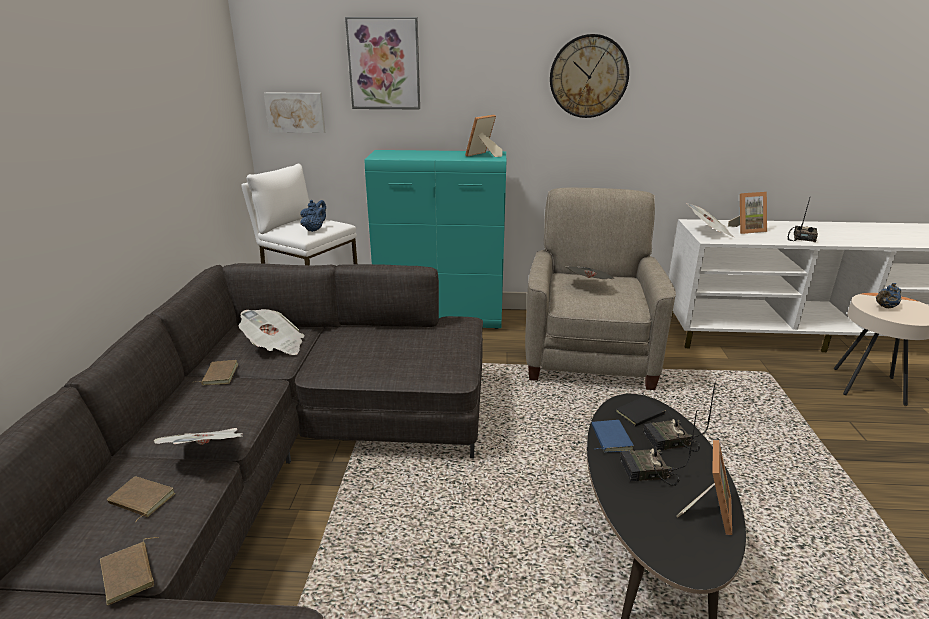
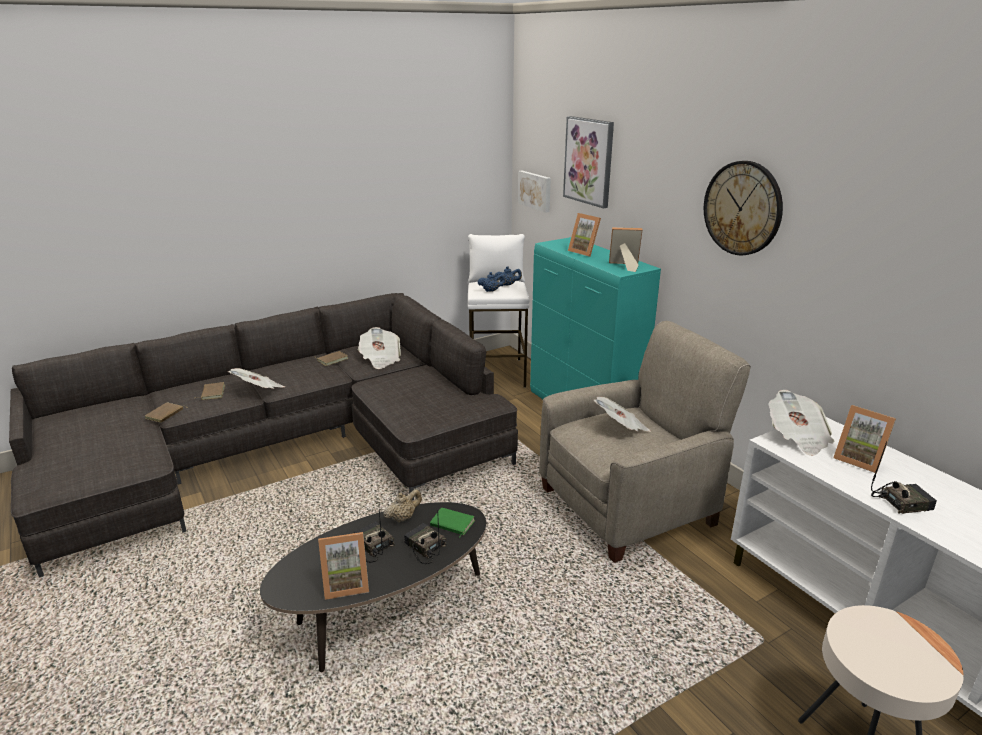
camera: 55 degrees right, 0 degrees up
blue book [592,420,634,452] -> beige teapot [383,489,422,523]
black book [616,397,672,427] -> green book [430,508,475,538]
blue teapot [876,283,902,308] -> none
none -> picture frame [568,213,601,257]

